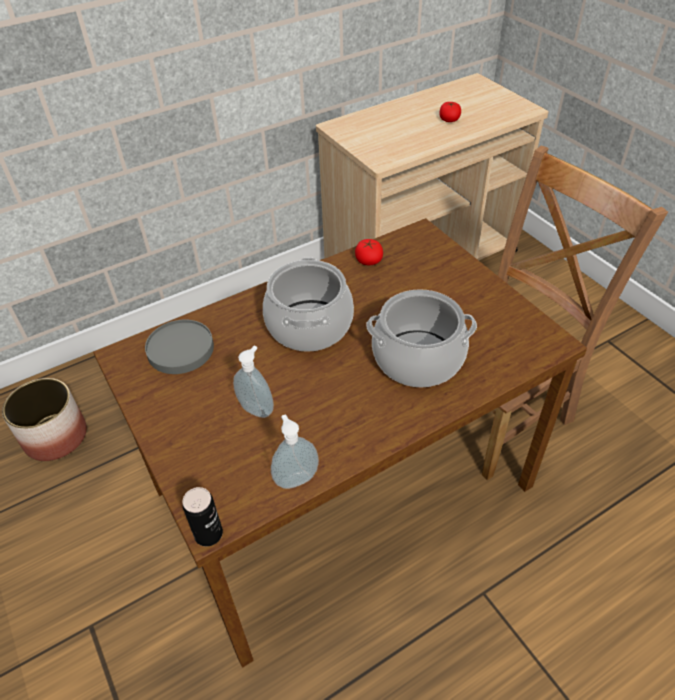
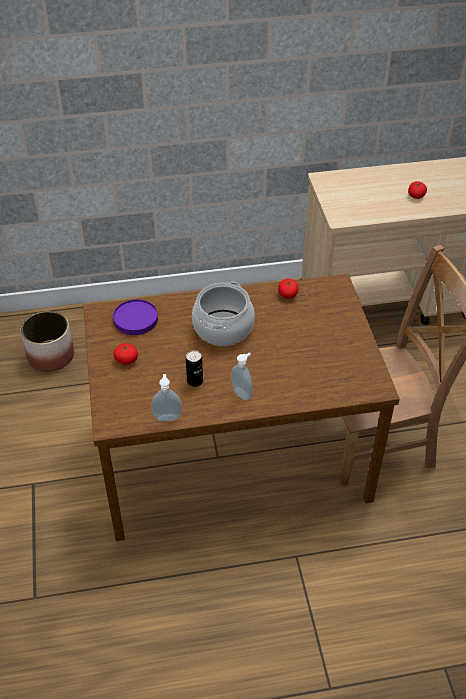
camera: 20 degrees right, 0 degrees up
grey plate [145,320,214,374] -> purple plate [113,299,158,335]
can [182,487,223,547] -> can moved to [186,350,203,387]
soap dispenser [233,346,274,418] -> soap dispenser moved to [231,353,252,400]
cooking pot [366,289,477,388] -> none
none -> tomato [113,343,138,364]

